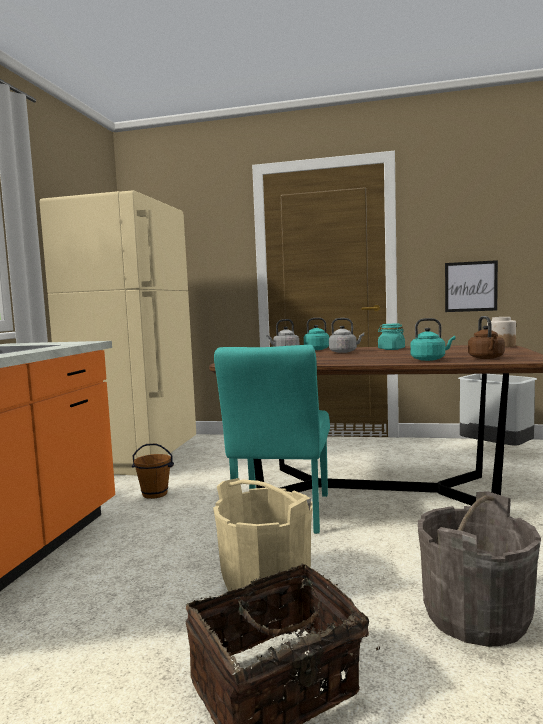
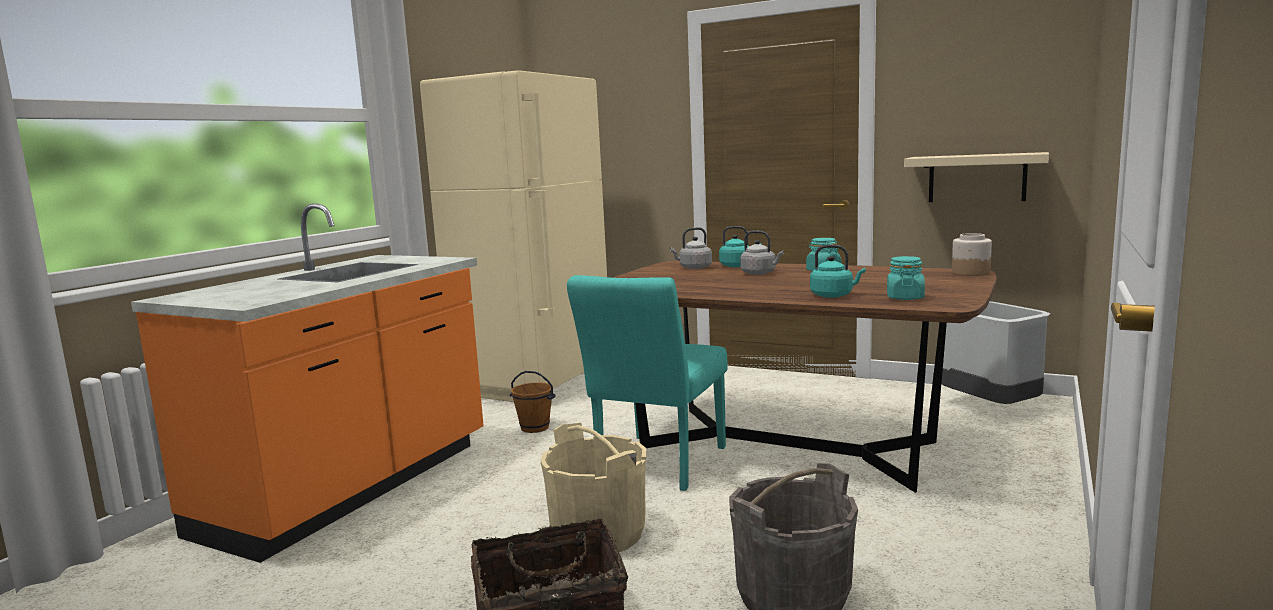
camera: 15 degrees right, 5 degrees up
picture [445,260,498,312] -> beige shelf [904,152,1049,202]
brown kettle [468,316,505,359] -> turquoise jar [887,256,925,300]

